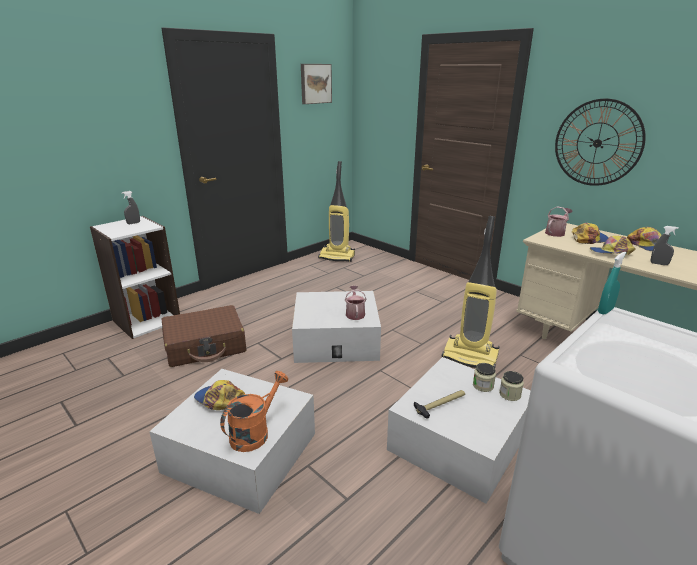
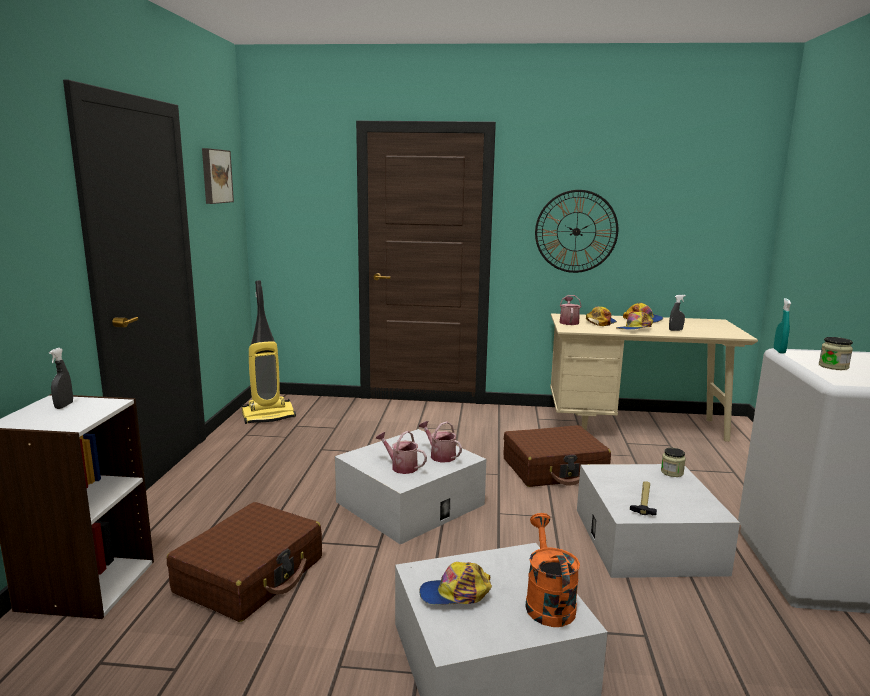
camera: 40 degrees left, 10 degrees down
vacuum cleaner [442,216,500,368] -> brown suitcase [503,425,611,487]
jar [473,363,496,392] -> jar moved to [819,337,853,370]
none -> watering can [375,431,427,474]

